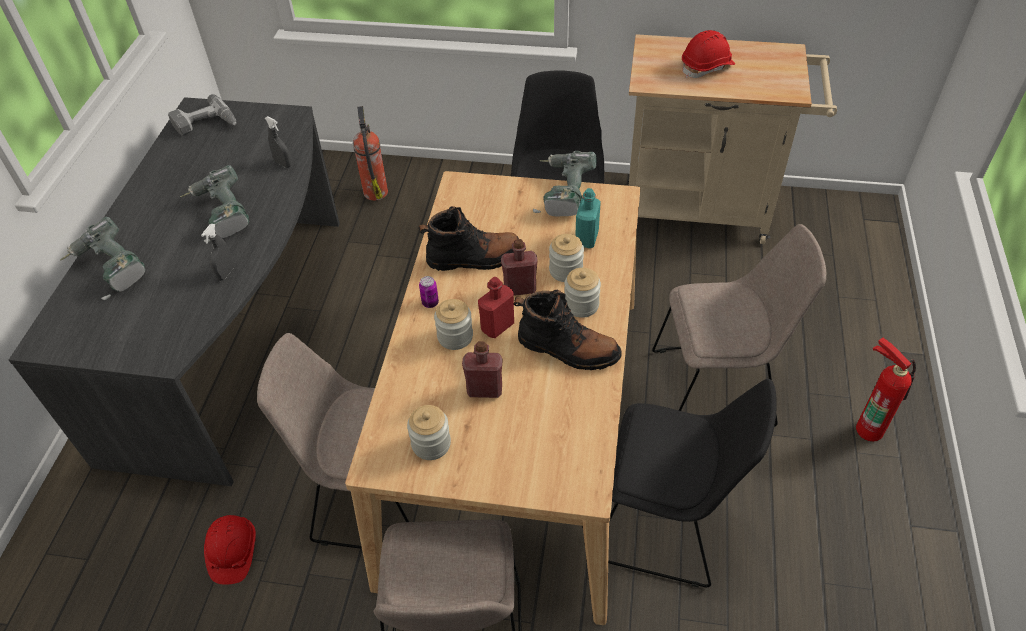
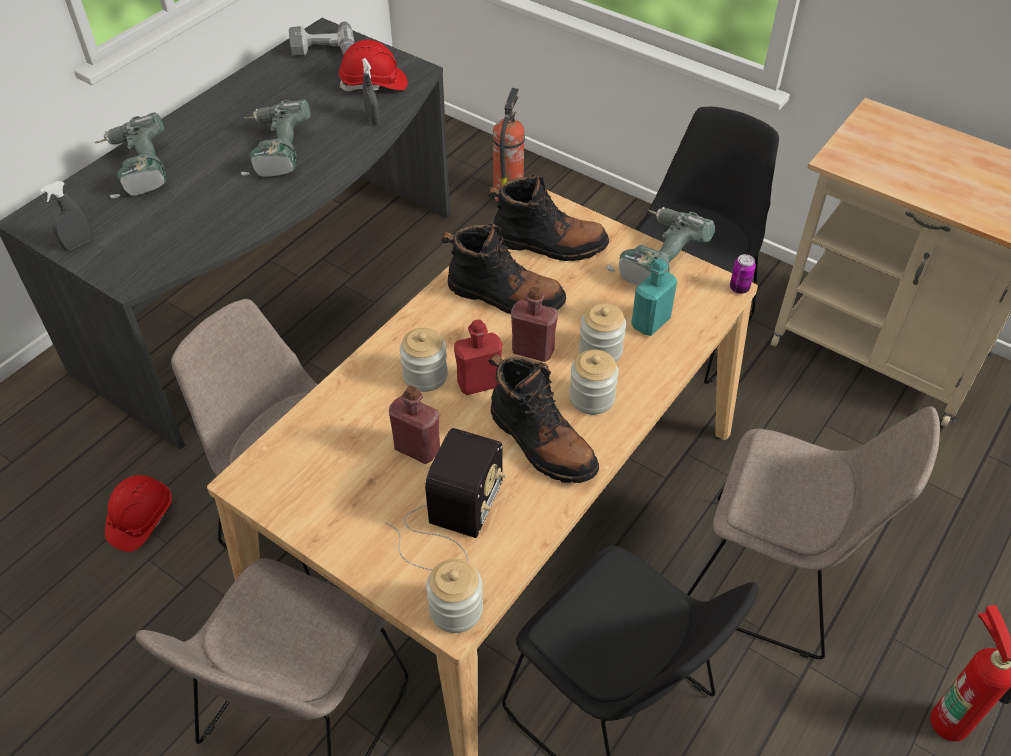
camera: 25 degrees right, 0 degrees up
grey spray bottle [201,224,234,281] -> grey spray bottle moved to [40,181,91,250]
jar [407,405,451,460] -> jar moved to [426,559,483,633]
can [419,276,439,308] -> can moved to [730,254,756,294]
red hard hat [682,30,735,78] -> red hard hat moved to [339,40,408,91]
none -> radio [385,428,506,570]
none -> black boot [488,174,609,261]

